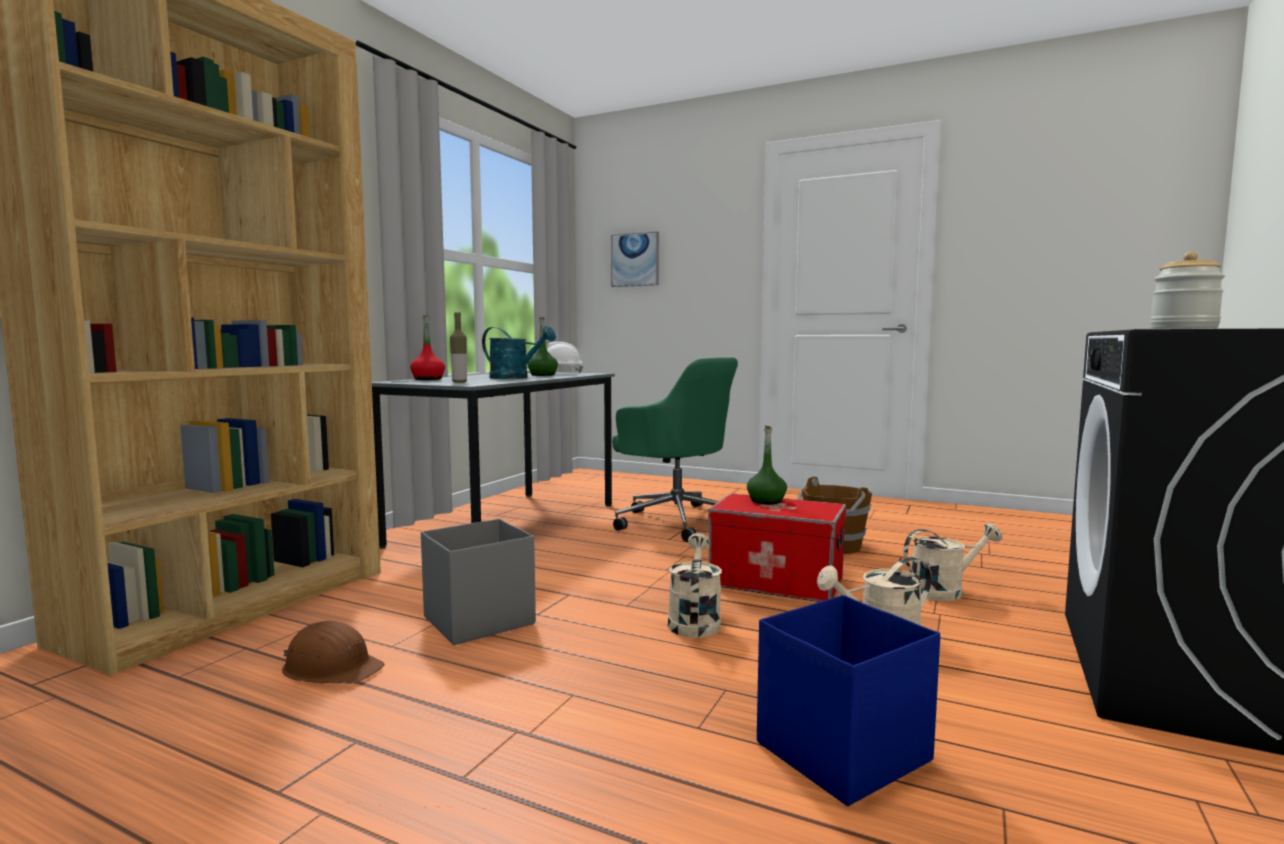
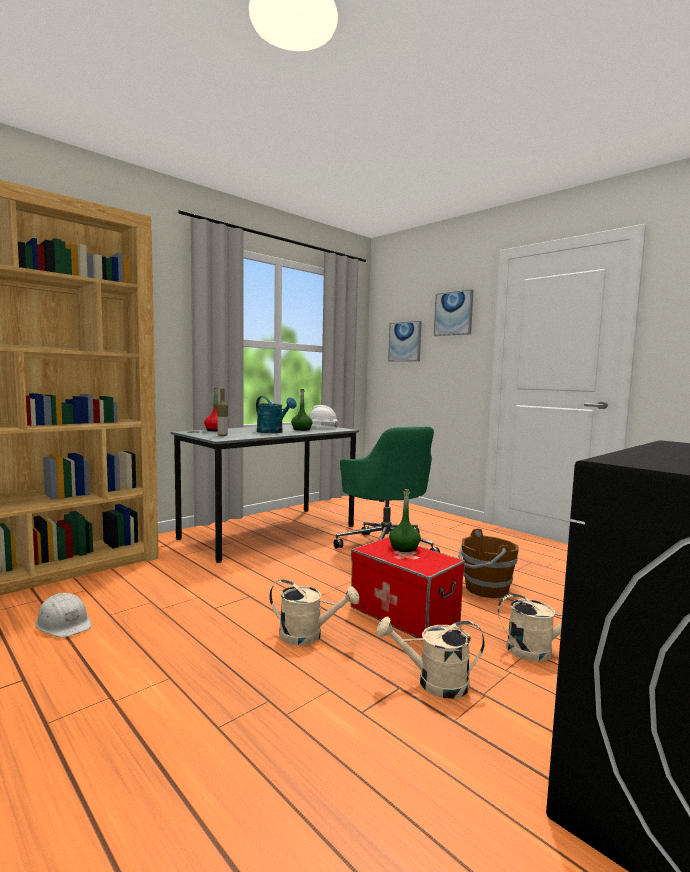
camera: 20 degrees right, 0 degrees up
brown hard hat [282,621,385,684] -> white hard hat [35,593,92,638]
grey storage box [421,519,536,645] -> none
beige watering can [668,533,722,638] -> beige watering can turned 75 degrees clockwise [269,580,359,645]
blue storage box [757,595,940,806] -> none
jar [1150,251,1225,329] -> none
none -> picture [434,289,473,336]

